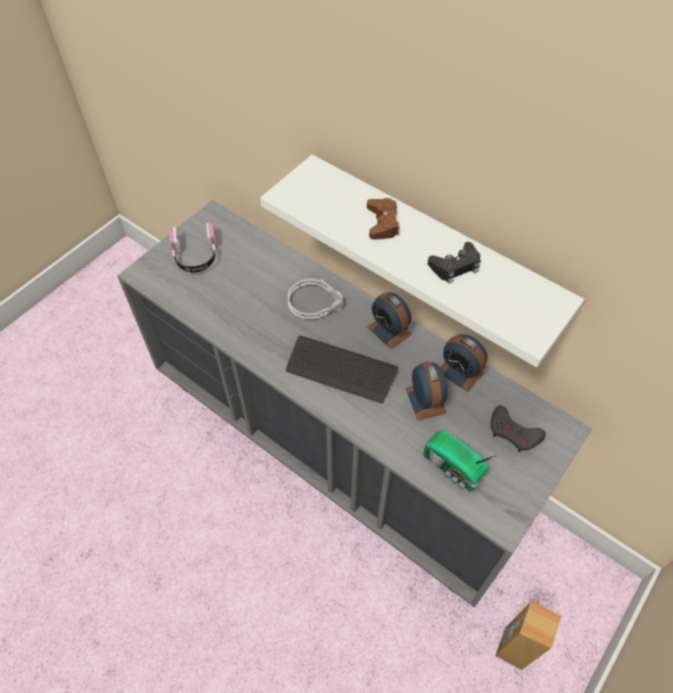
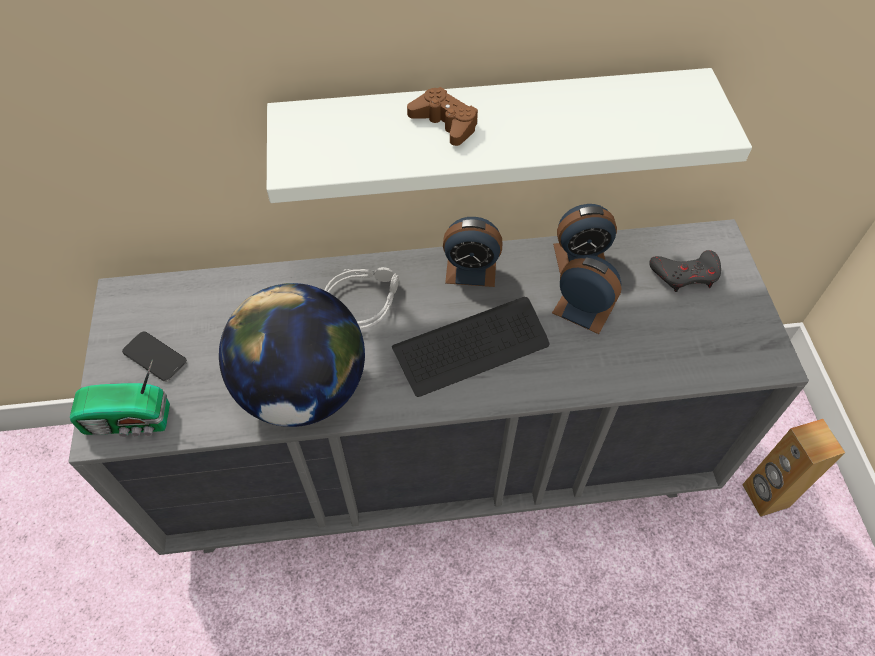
camera: 45 degrees left, 0 degrees up
headphones [169,222,216,272] -> phone [122,331,187,382]
radio [423,430,502,492] -> radio moved to [70,359,170,437]
black game controller [428,242,481,283] -> none
none -> globe [219,283,365,427]

